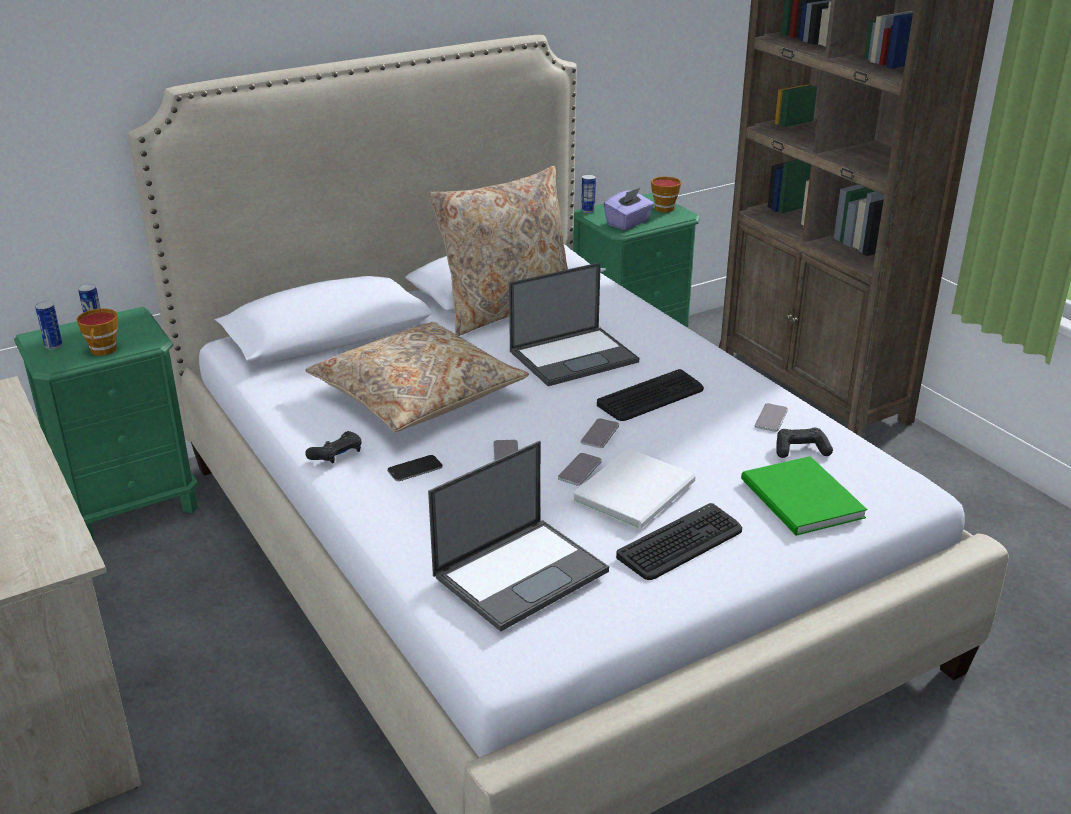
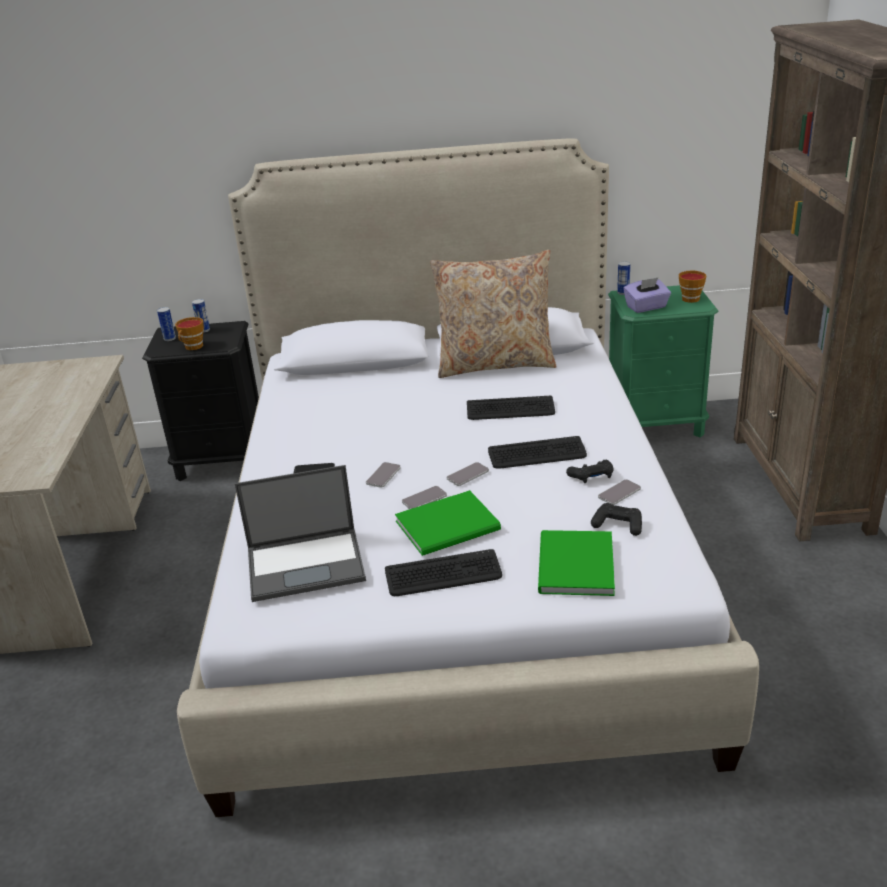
camera: 30 degrees right, 0 degrees up
green nightstand [14,306,198,540] -> black nightstand [142,321,259,481]
beige pillow [305,322,529,432] -> none
black game controller [305,431,362,464] -> black game controller moved to [566,460,614,483]
laptop [509,262,639,386] -> keyboard [467,396,555,420]
white book [572,448,696,530] -> green book [395,490,501,556]

